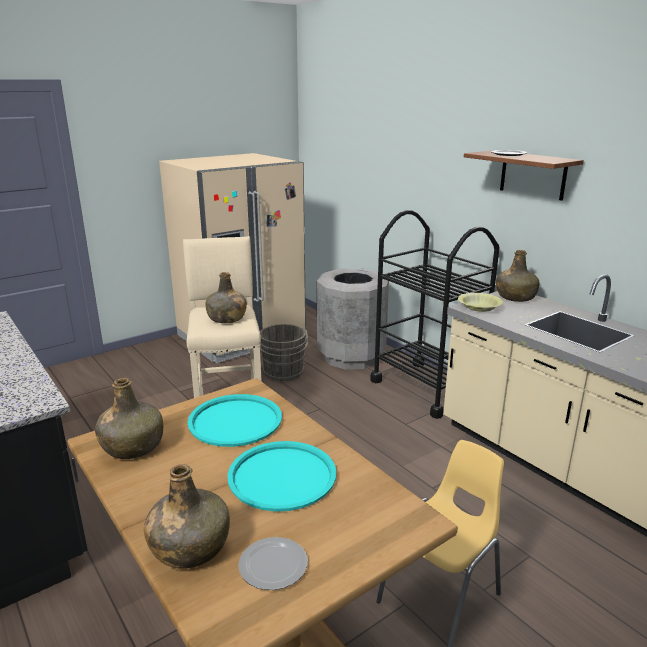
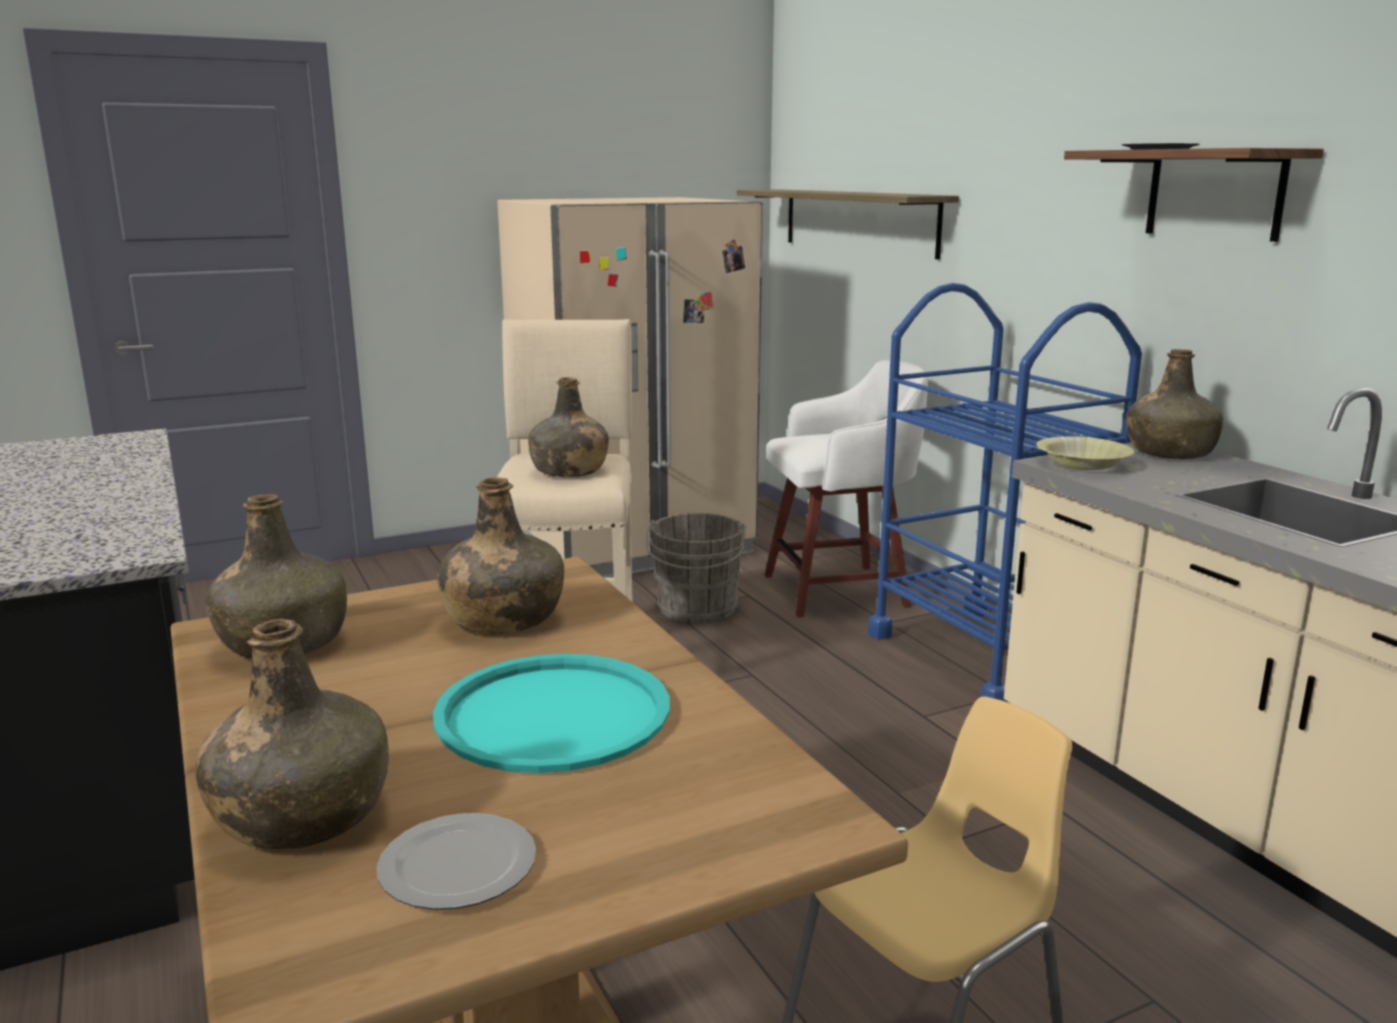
camera: 10 degrees right, 5 degrees down
turquoise tray [188,394,282,447] -> green bottle [437,477,564,634]
grey trash can [317,268,389,370] -> white stool [765,360,928,618]
black cart [370,210,500,419] -> blue cart [868,283,1142,702]
none -> shelf [737,189,959,259]

